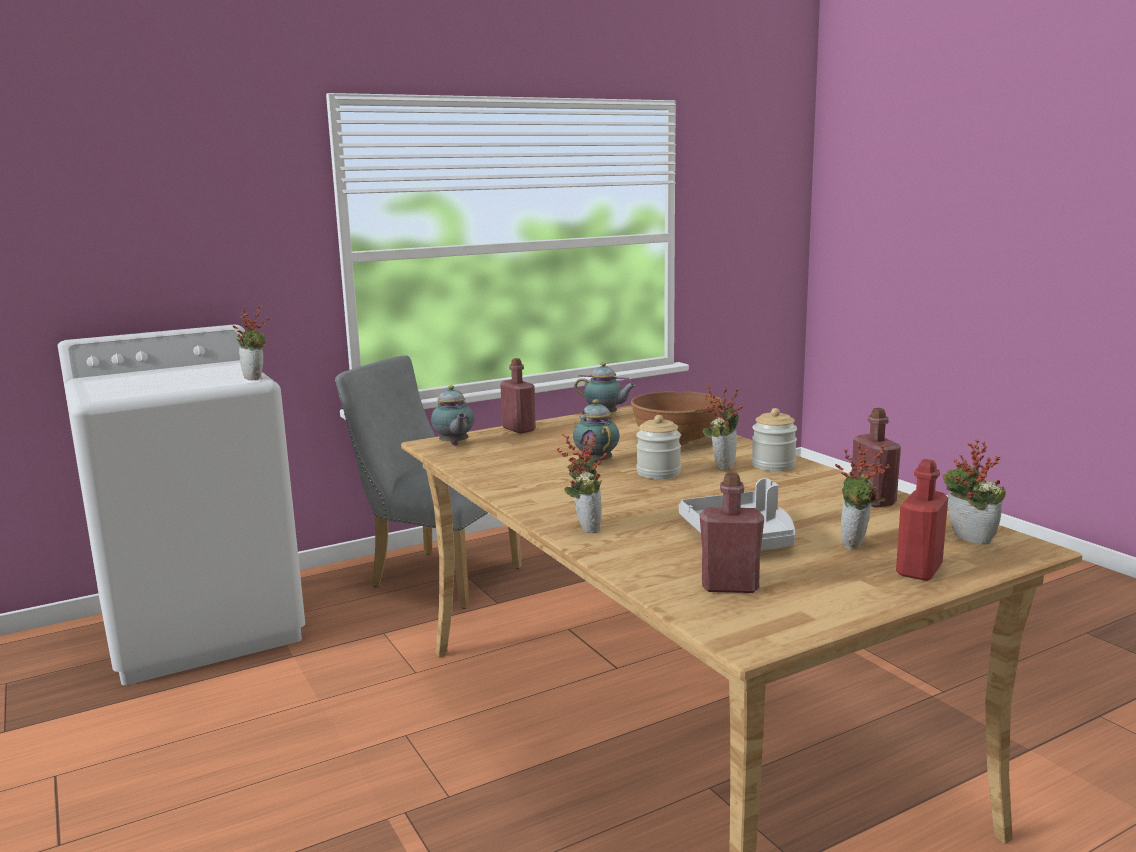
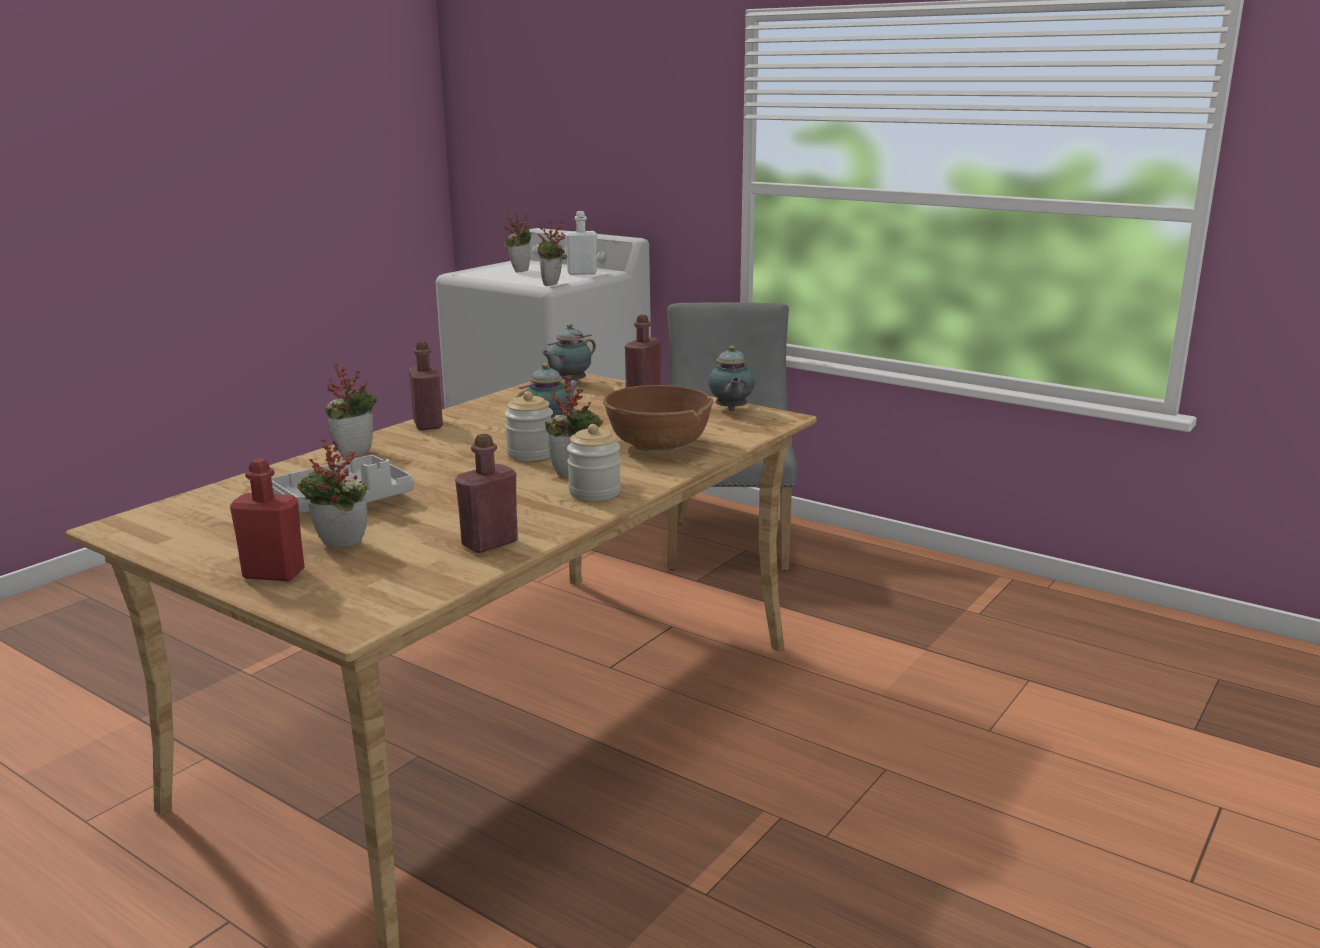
camera: 65 degrees right, 5 degrees up
red bottle [700,473,764,593] -> red bottle moved to [409,341,443,430]
potted plant [943,439,1006,544] -> potted plant moved to [504,209,532,273]
none -> white bottle [565,211,597,275]

